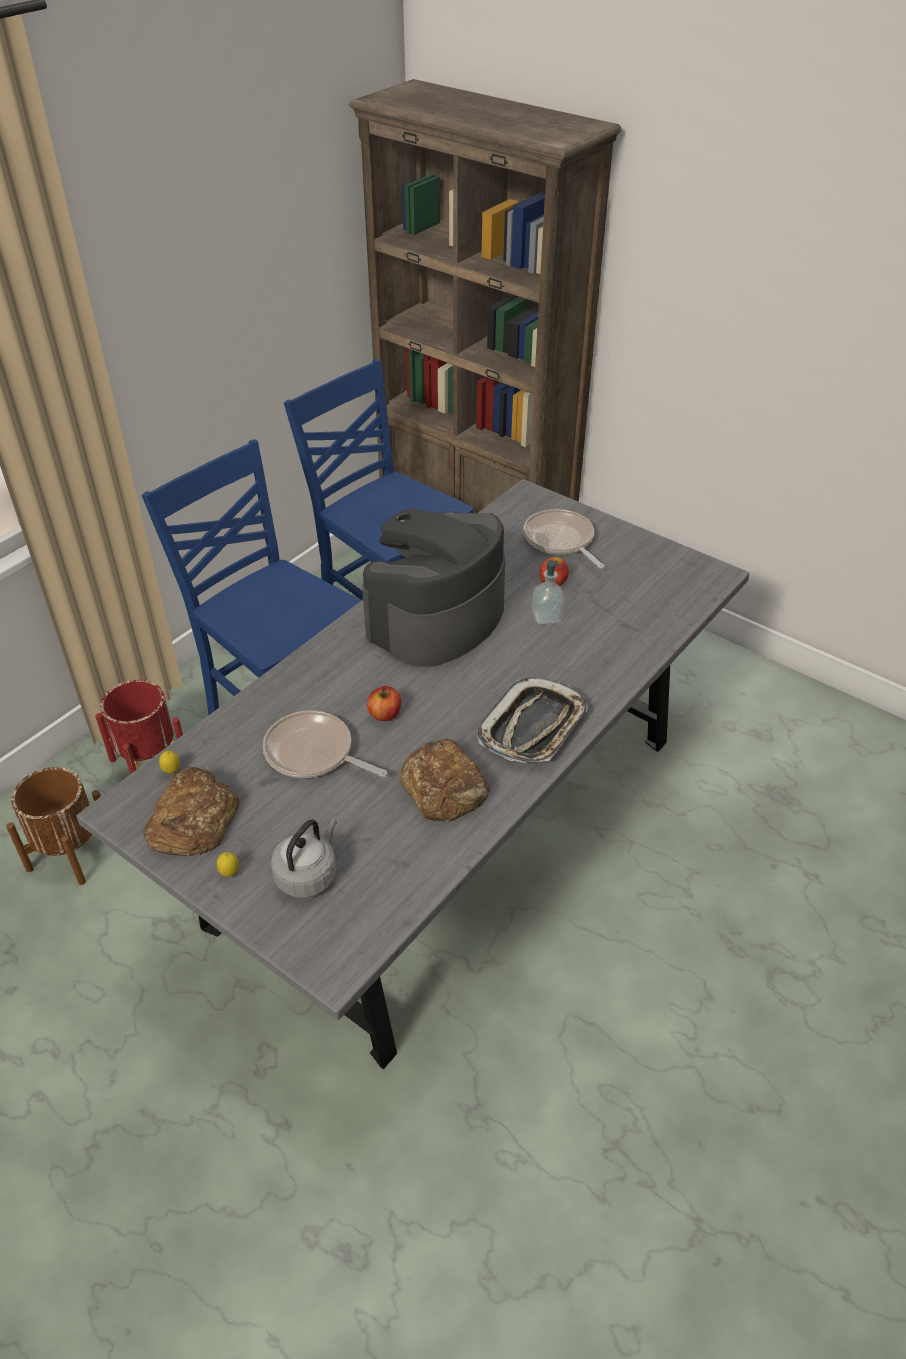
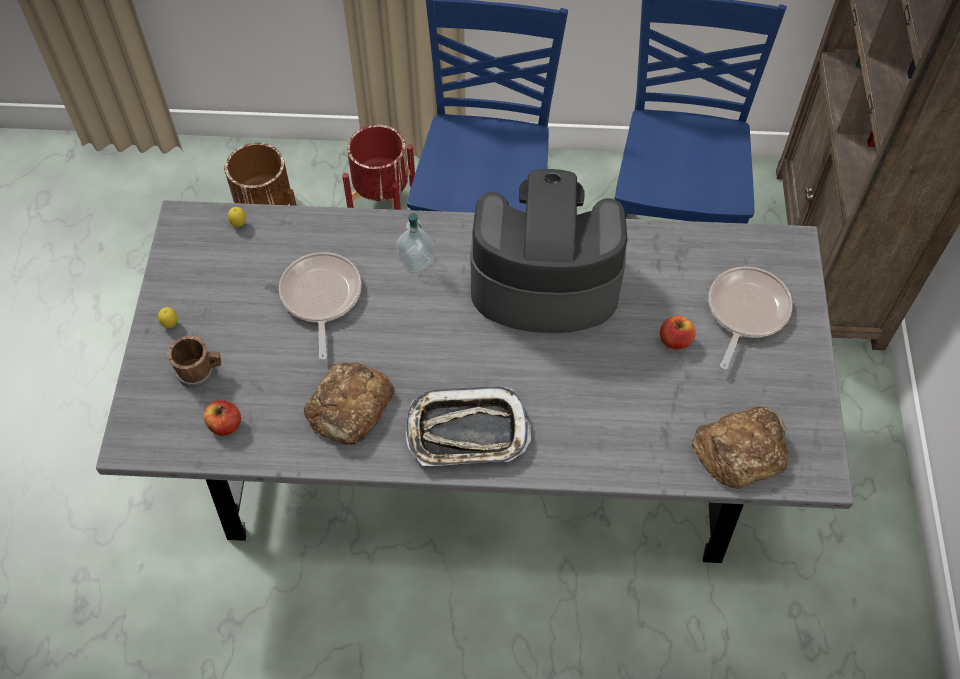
camera: 55 degrees right, 15 degrees up
bread [143,767,240,856] -> bread moved to [692,406,788,489]
grey kettle [271,819,337,898] -> brown mug [167,335,221,389]
apple [367,686,401,721] -> apple moved to [203,400,241,436]
soap dispenser [532,561,565,624] -> soap dispenser moved to [396,213,435,273]

